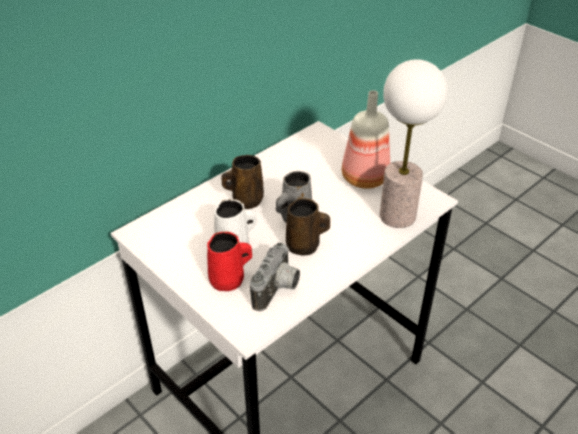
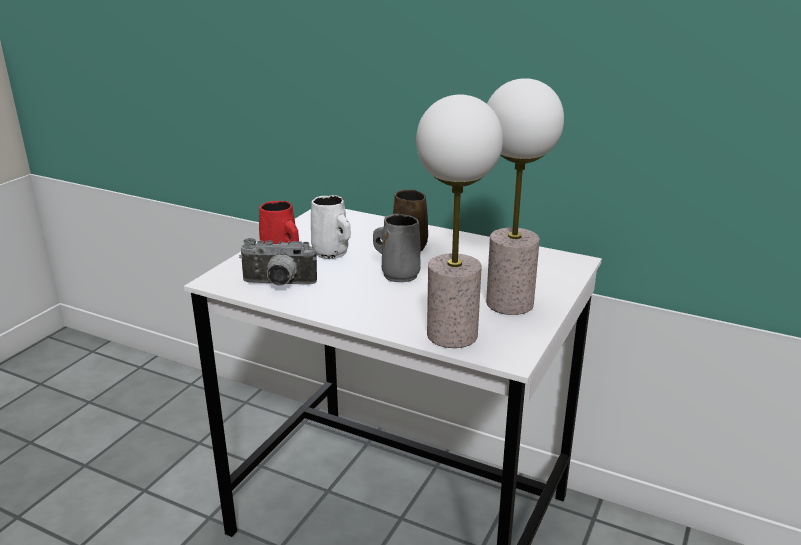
camera: 70 degrees right, 15 degrees down
brown mug [286,198,330,256] -> none
bottle [342,90,390,189] -> table lamp [486,78,564,315]

